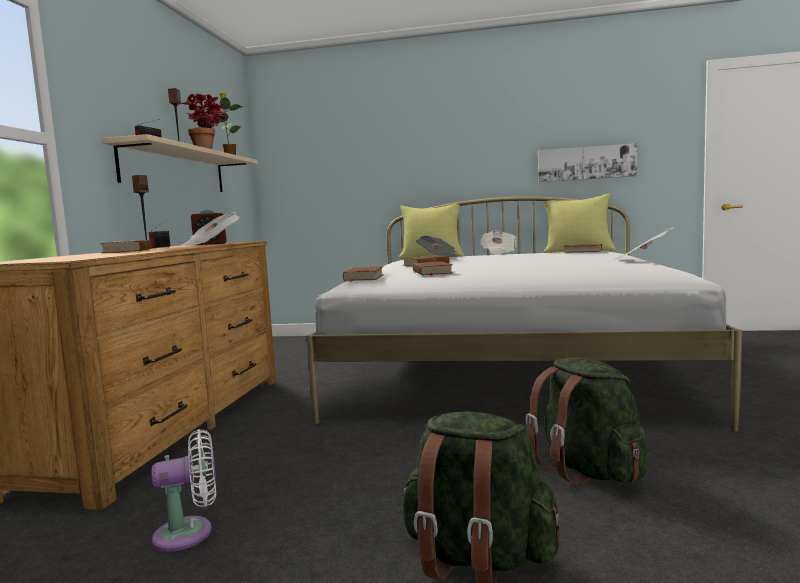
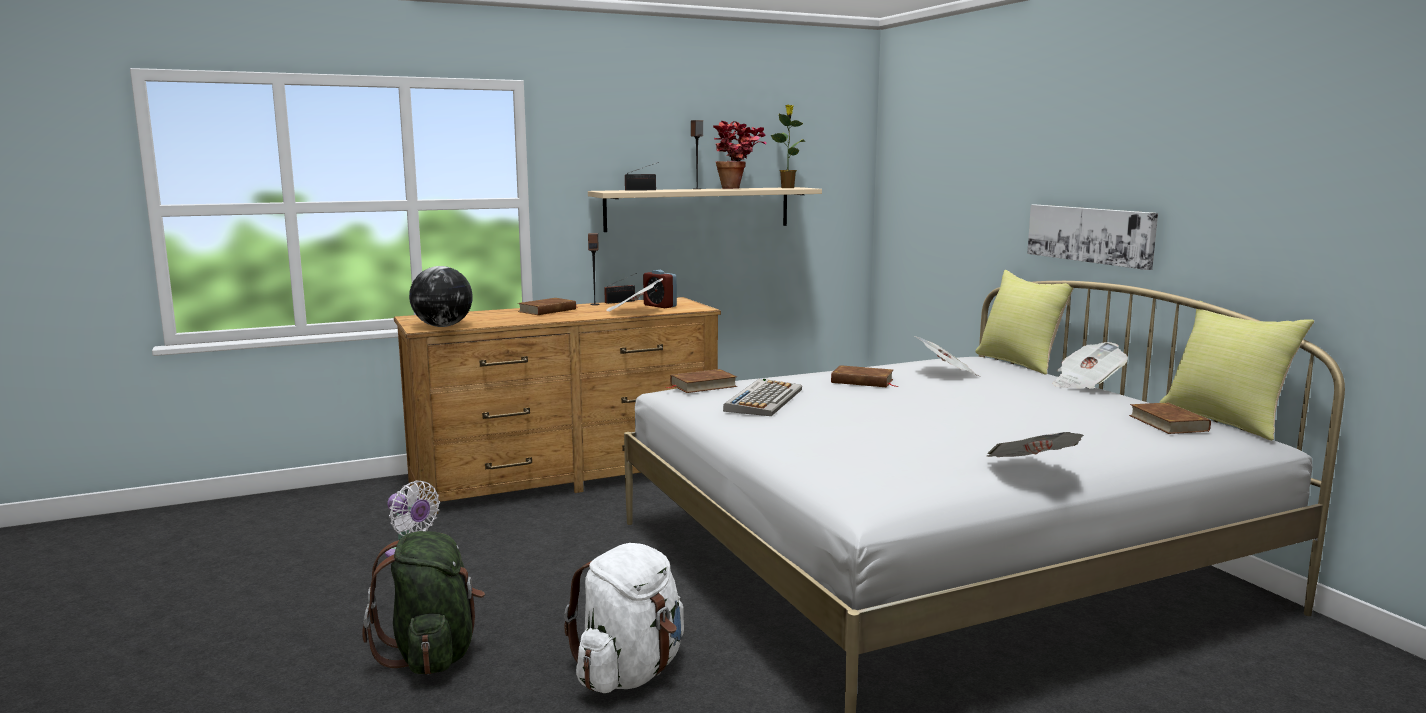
camera: 55 degrees right, 5 degrees up
brown book [413,261,453,276] -> keyboard [723,378,802,416]
green backpack [526,358,647,485] -> white backpack [564,543,684,693]
picture [538,143,637,182] -> picture moved to [1027,205,1158,270]
none -> globe [409,266,473,327]

